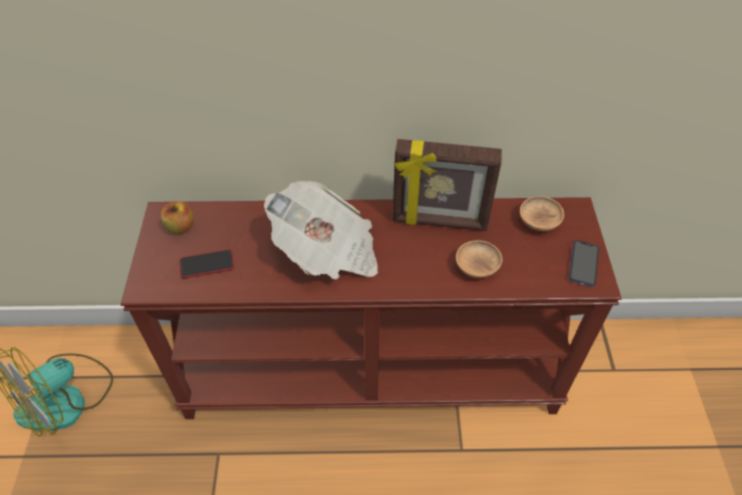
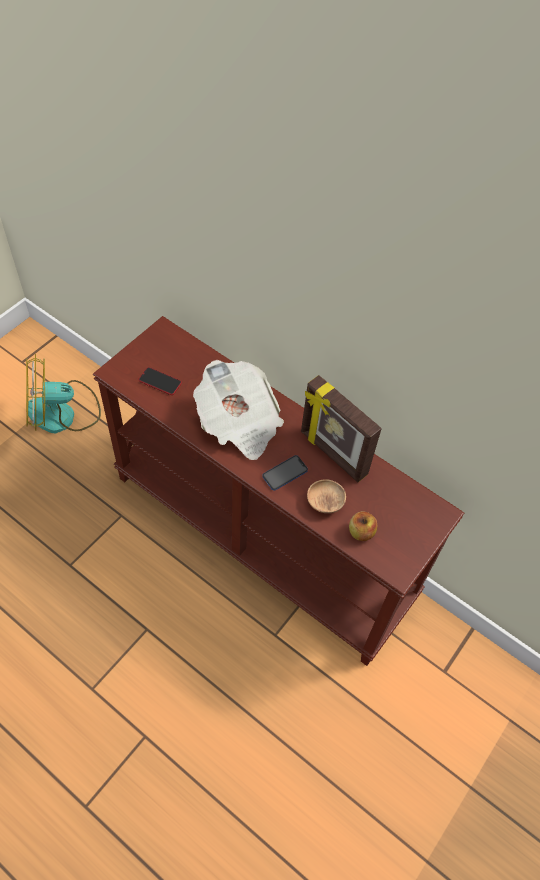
camera: 35 degrees right, 5 degrees up
apple [161,201,194,234] -> apple moved to [349,511,377,541]
brown bowl [520,196,564,231] -> none
phone [569,240,599,287] -> phone moved to [262,455,308,491]

